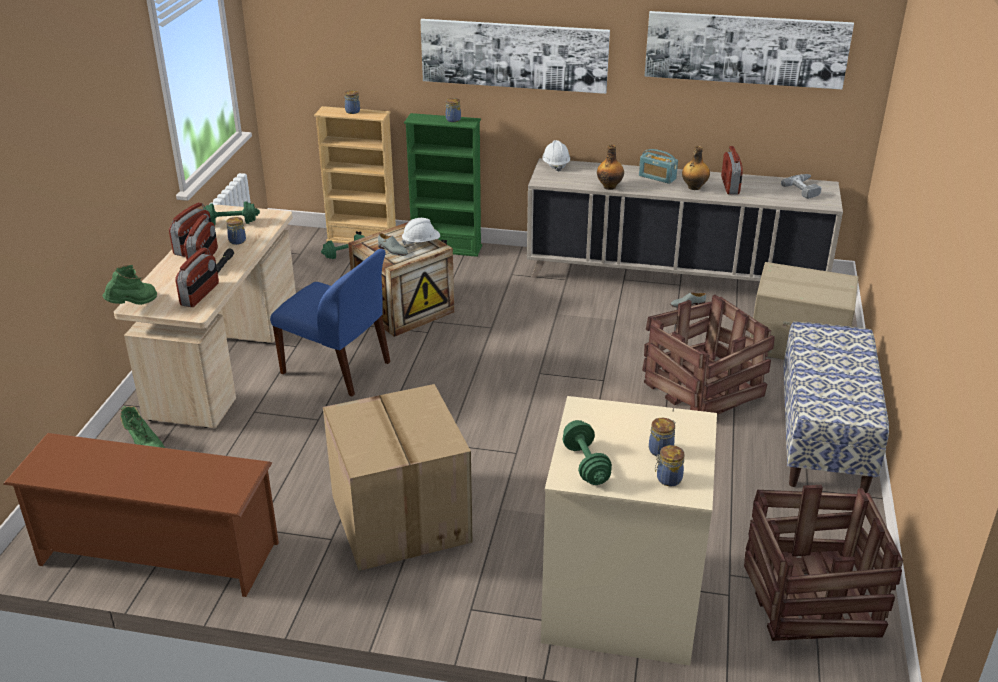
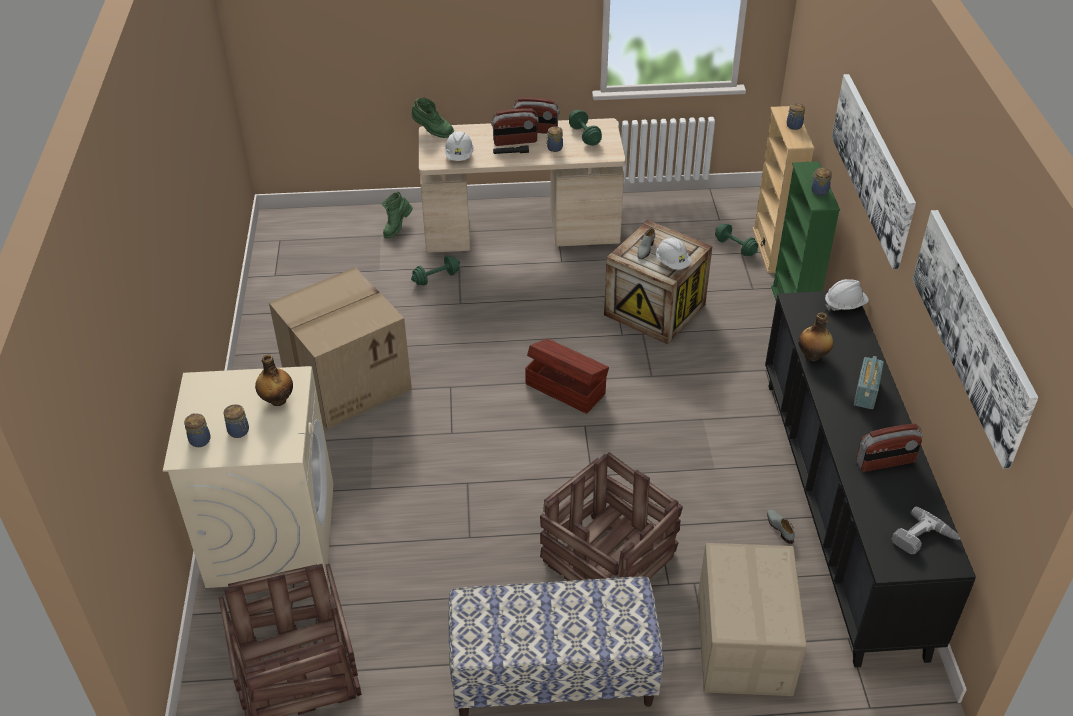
camera: 75 degrees right, 10 degrees up
brown shoe rack [3,433,279,597] -> none
radio [175,247,219,307] -> white hard hat [445,131,474,161]
blue chair [270,249,390,396] -> none
beige cabinet [527,158,843,281] -> black cabinet [765,291,976,667]
green dumbbell [563,420,612,485] -> green dumbbell moved to [411,256,460,285]
bottle [682,146,710,190] -> bottle moved to [255,355,293,406]
none -> brown storage box [525,339,609,414]

